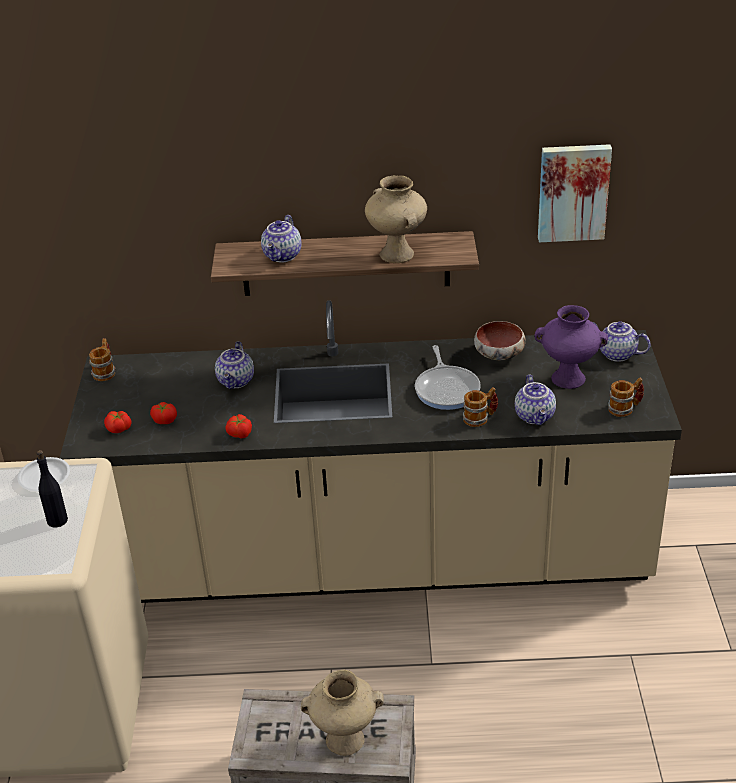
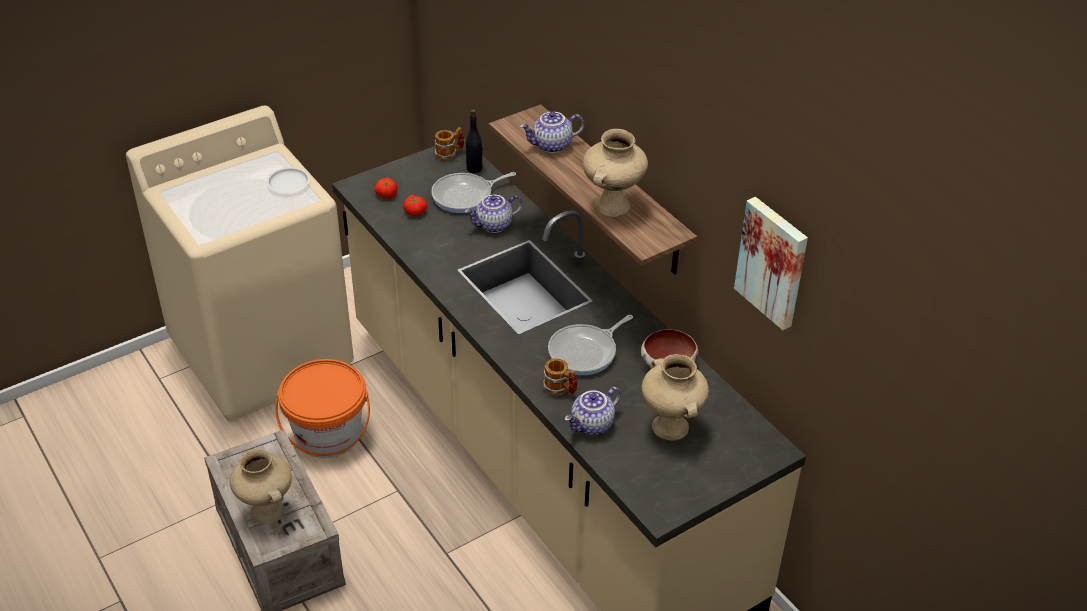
camera: 55 degrees right, 5 degrees up
black bottle [37,450,68,527] -> black bottle moved to [466,110,483,173]
tomato [226,414,252,438] -> none
purple vase [535,305,608,389] -> beige vase [642,354,709,441]
teapot [592,321,651,362] -> none
mug [608,378,644,417] -> none
none -> orange bucket [275,359,370,458]
none -> frying pan [431,172,516,213]

